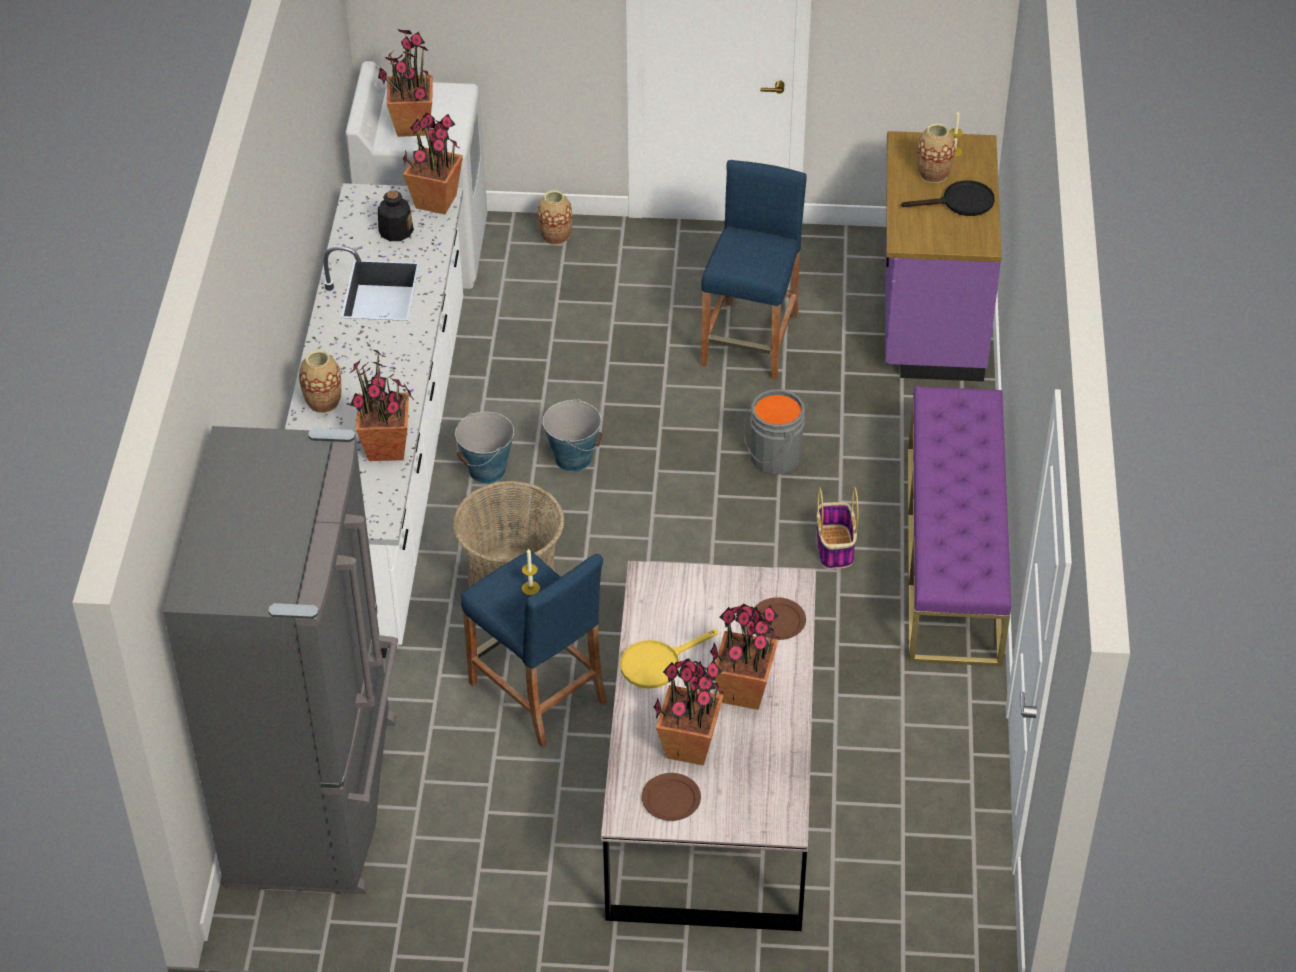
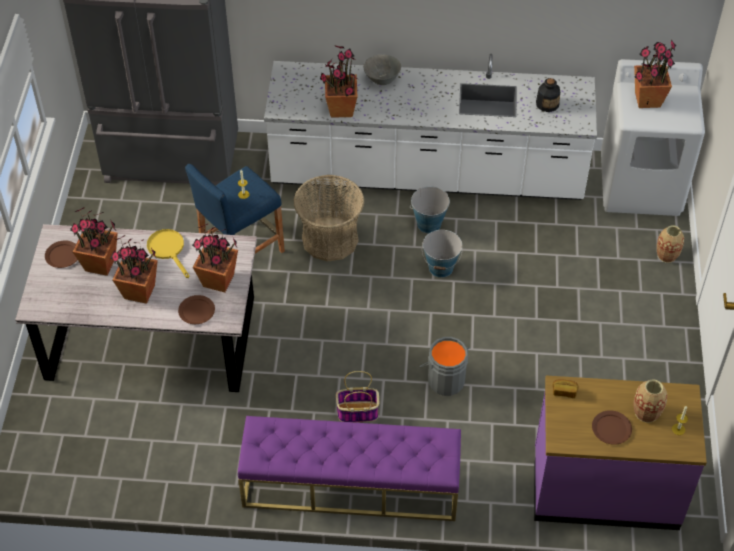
camera: 90 degrees right, 5 degrees up
vase [299,350,342,413] -> grey bowl [363,55,401,85]
potted plant [403,112,463,214] -> potted plant moved to [192,224,238,293]
blue stool [701,160,807,380] -> none
black frying pan [901,181,995,216] -> brown plate [592,410,632,445]
none -> bread [553,379,579,398]

